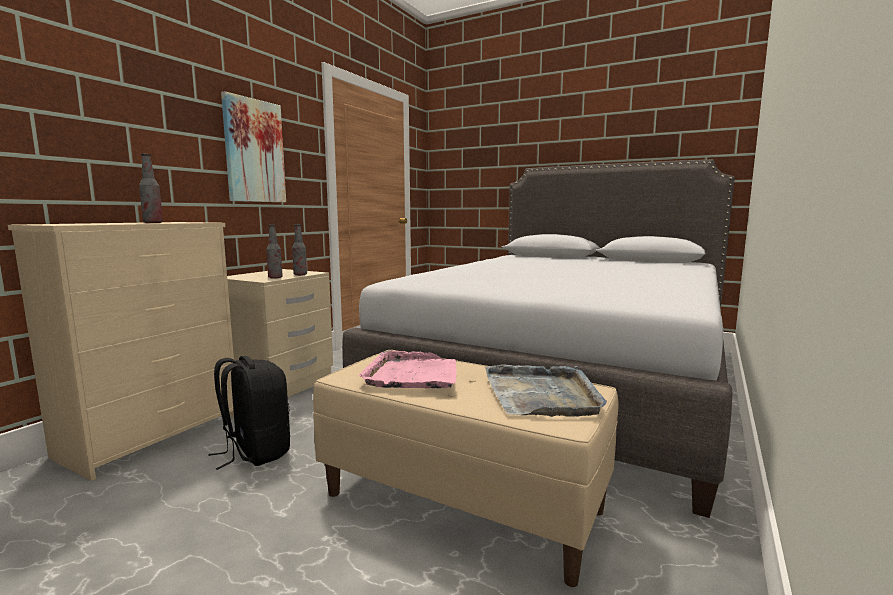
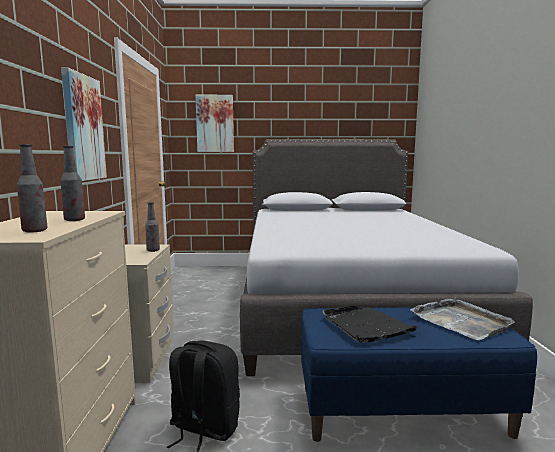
camera: 30 degrees left, 0 degrees up
bottle [266,225,283,279] -> bottle moved to [17,144,47,233]
beige bench [313,350,618,587] -> blue bench [301,308,537,442]
pink tray [358,351,456,389] -> black tray [322,306,420,342]
none -> picture [195,95,234,152]

